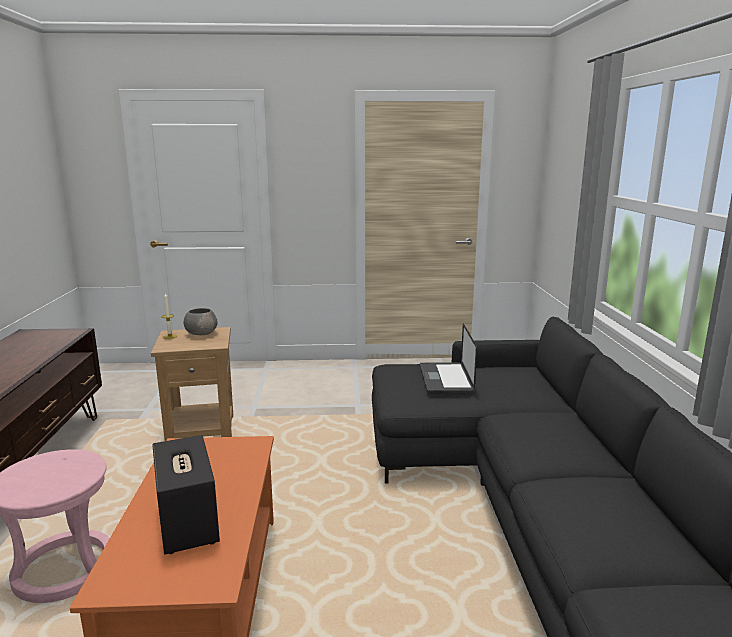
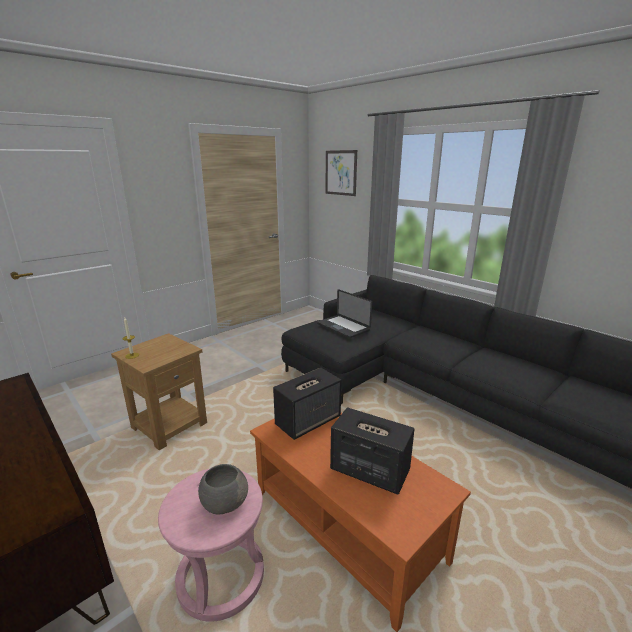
camera: 40 degrees left, 5 degrees up
grey bowl [184,308,218,335] -> grey bowl moved to [198,464,248,515]
none -> speaker [273,368,342,440]
none -> picture [325,150,357,196]

